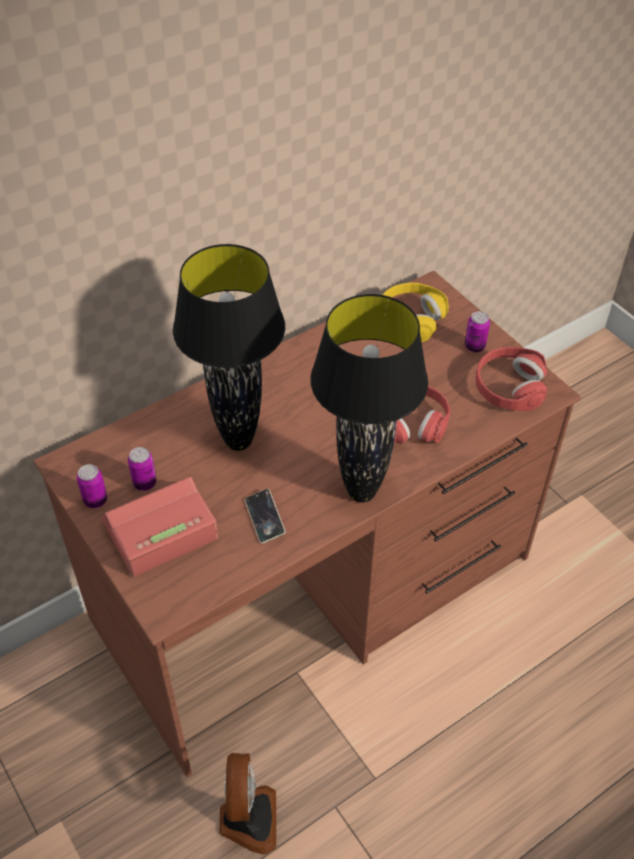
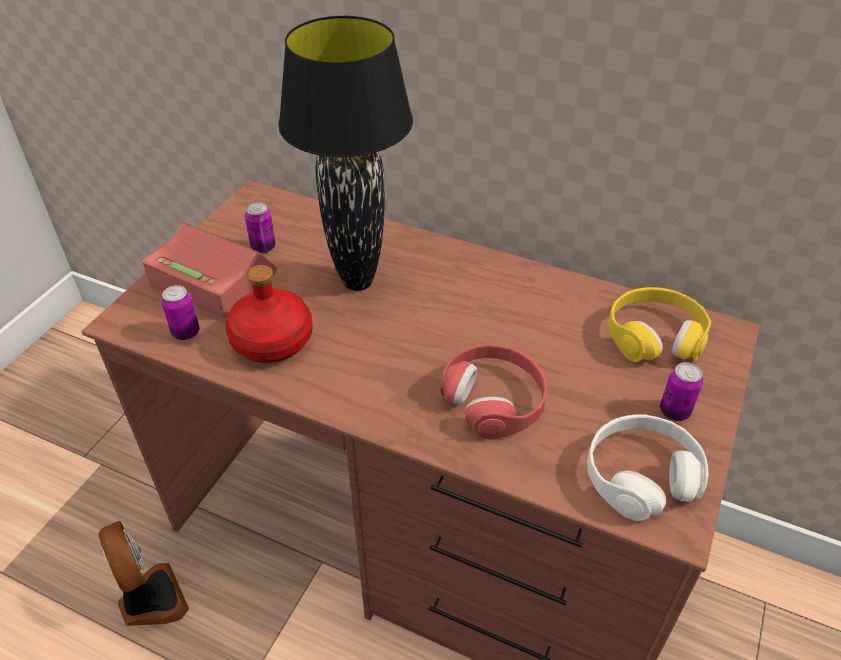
camera: 60 degrees right, 5 degrees down
can [77,464,107,508] -> can moved to [161,285,200,340]
fan [219,753,276,855] -> fan turned 90 degrees counterclockwise [98,521,189,626]
phone [245,489,286,544] -> red bottle [226,265,313,363]
black table lamp [310,294,428,503] -> none
red headphones [475,347,547,411] -> white headphones [587,414,709,521]

